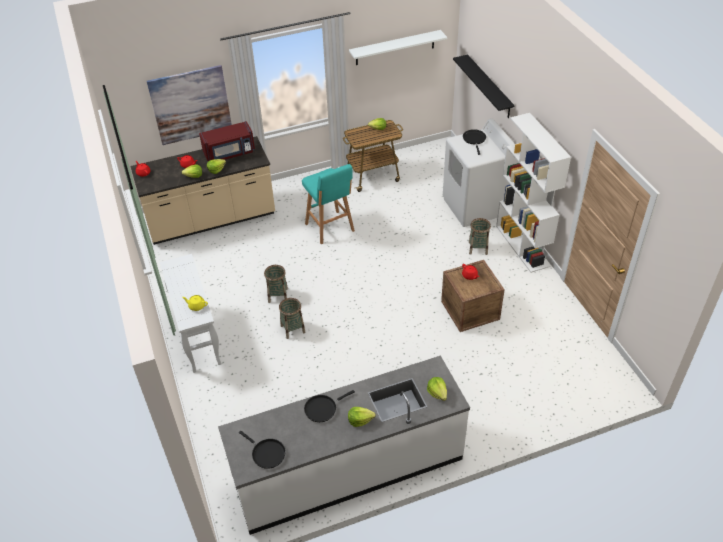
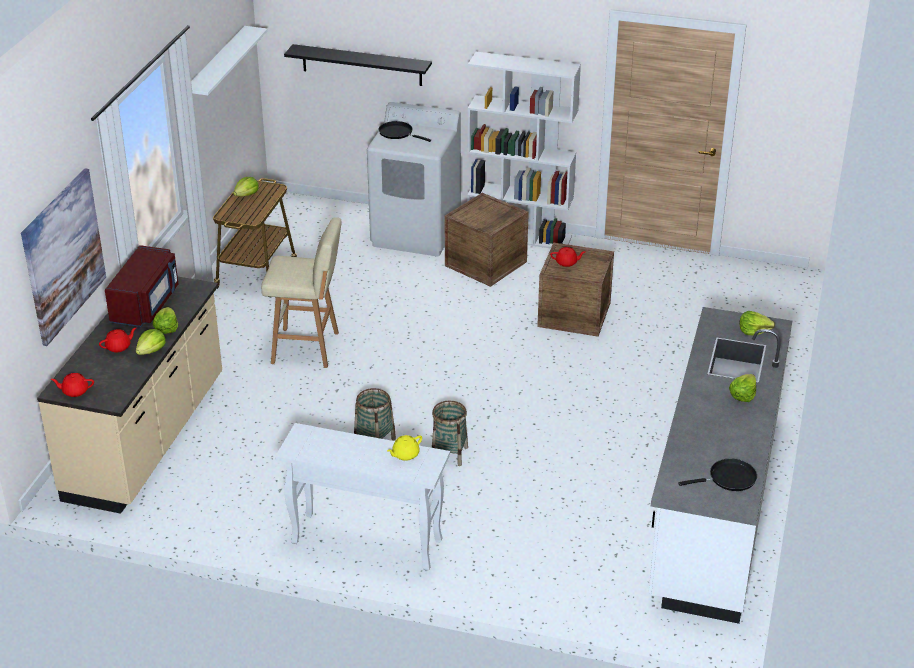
camera: 55 degrees left, 10 degrees down
turquoise stool [302,164,355,244] -> beige stool [261,217,341,368]
black frying pan [304,390,355,422] -> none
basket [469,218,491,255] -> crate [445,193,529,287]

